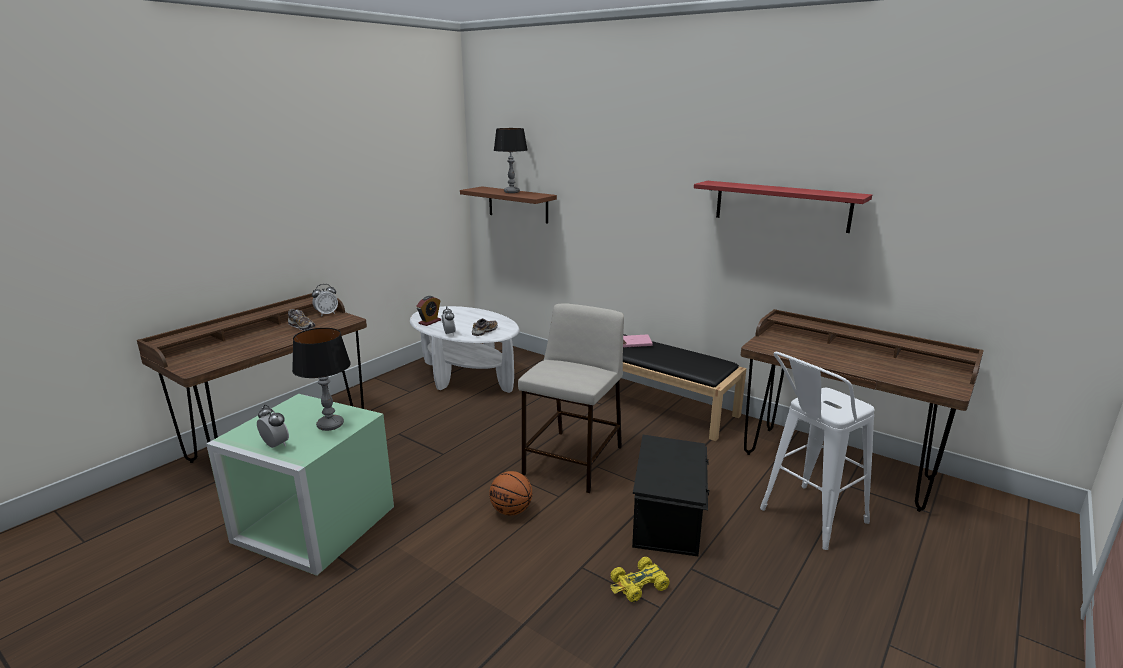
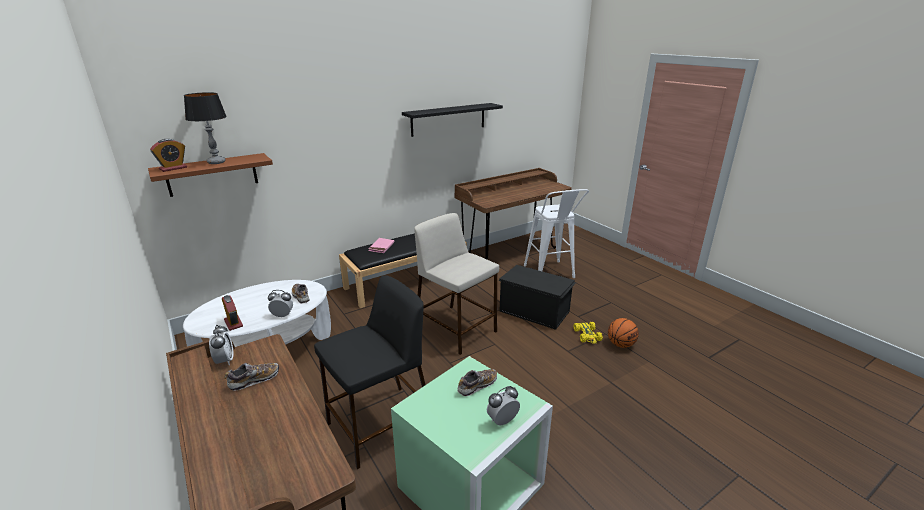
camera: 70 degrees left, 5 degrees up
table lamp [292,328,351,431] -> shoe [458,369,497,396]
basketball [489,471,532,515] -> basketball moved to [608,318,639,348]
red shelf [694,181,872,233] -> black shelf [402,103,503,137]
none -> alarm clock [150,139,187,172]
none -> black stool [314,275,425,469]

